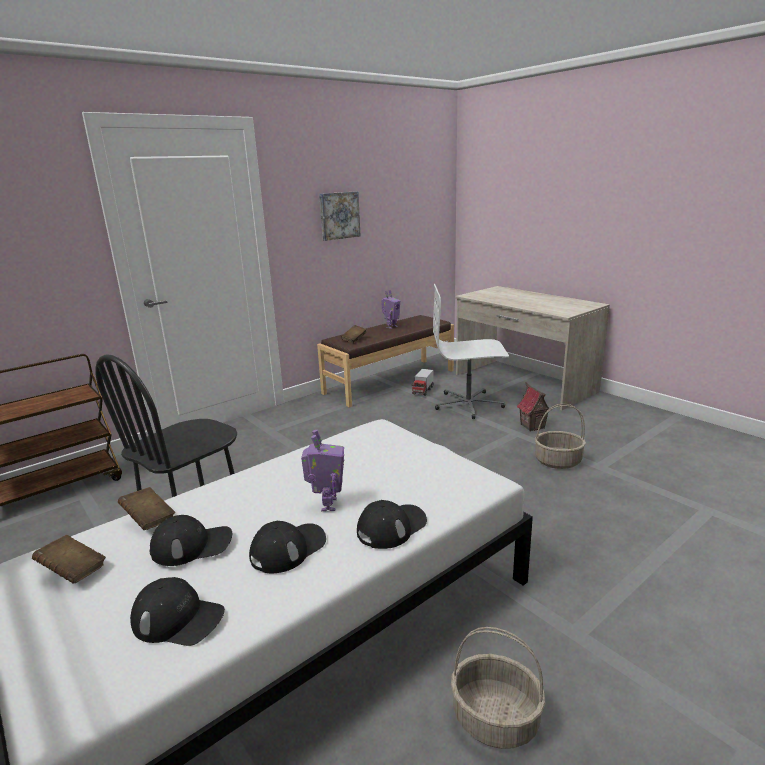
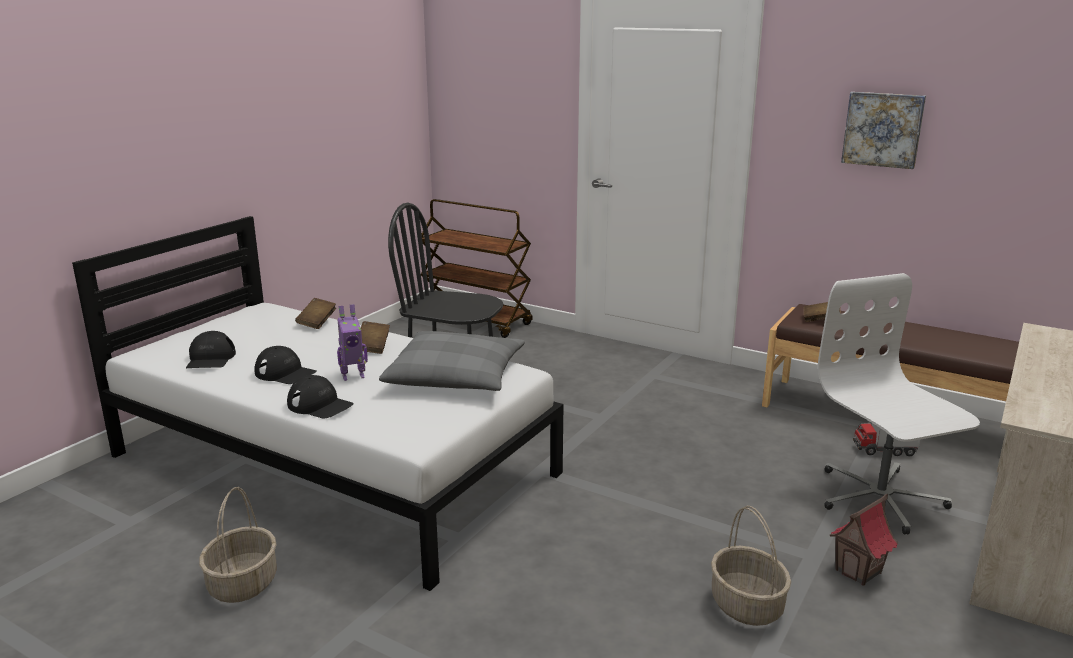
camera: 70 degrees right, 0 degrees up
brown book [32,535,106,584] -> brown book moved to [361,321,390,354]
black cap [150,515,232,566] -> none
toy robot [381,290,400,329] -> none
none -> grey pillow [379,331,525,391]

